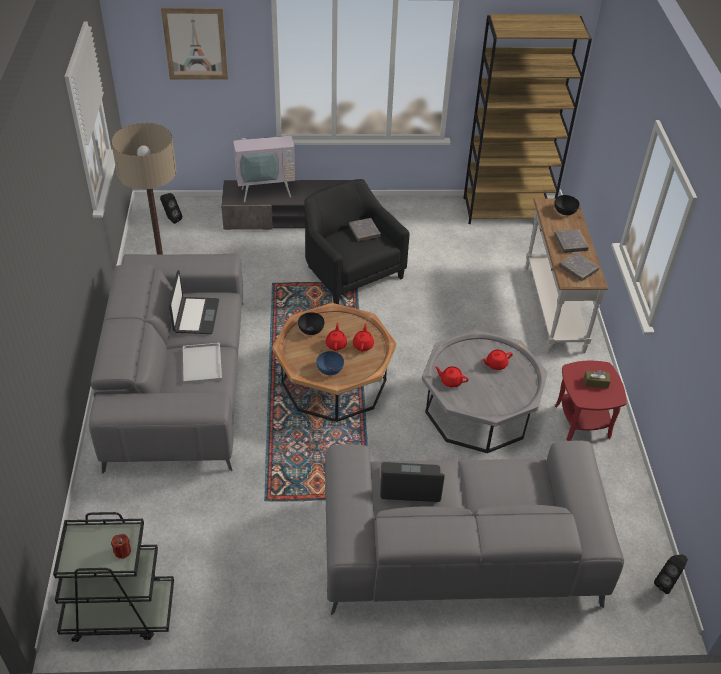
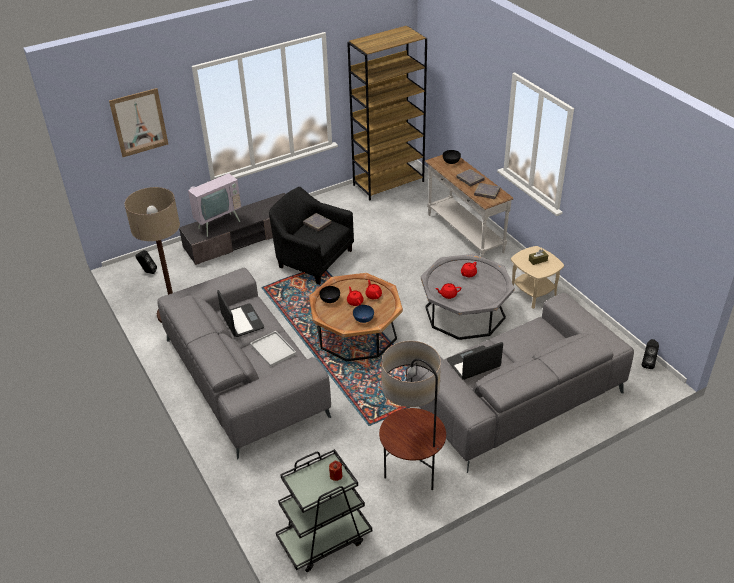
camera: 25 degrees left, 5 degrees down
red side table [555,361,627,441] -> beige side table [511,246,564,309]
none -> floor lamp [379,341,446,490]

